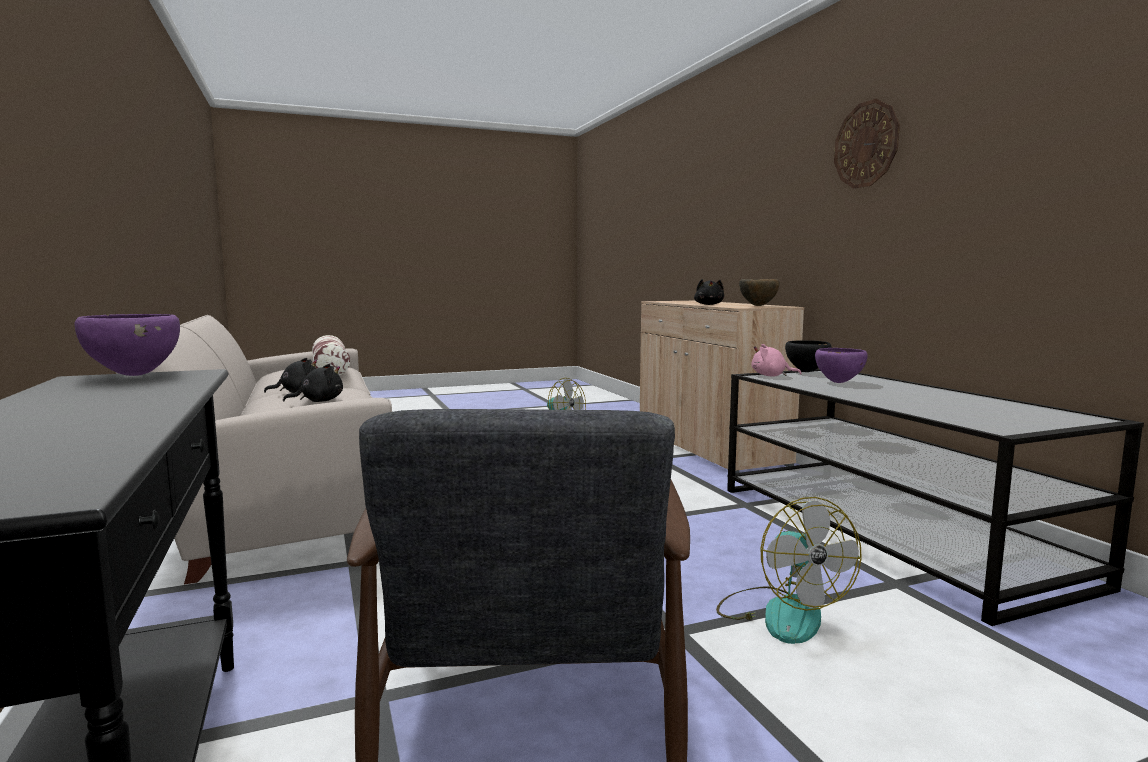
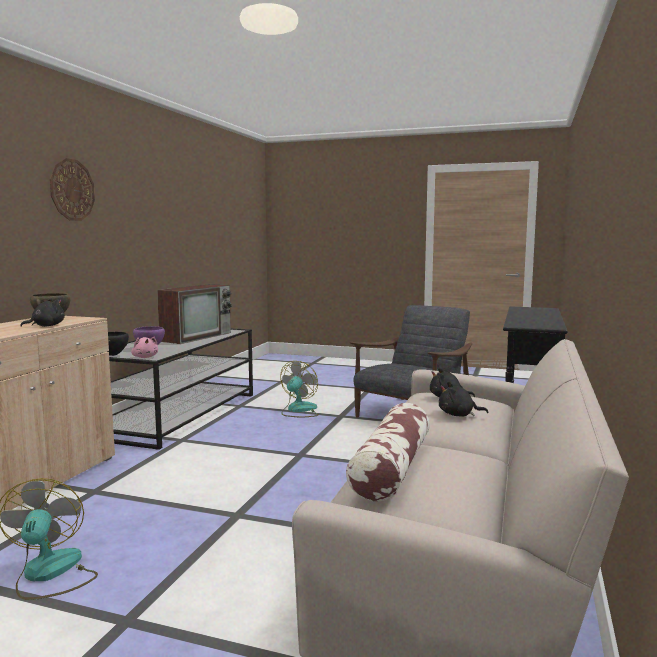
camera: 140 degrees left, 0 degrees up
purple bowl [74,314,180,376] -> none
none -> television [157,284,232,344]

